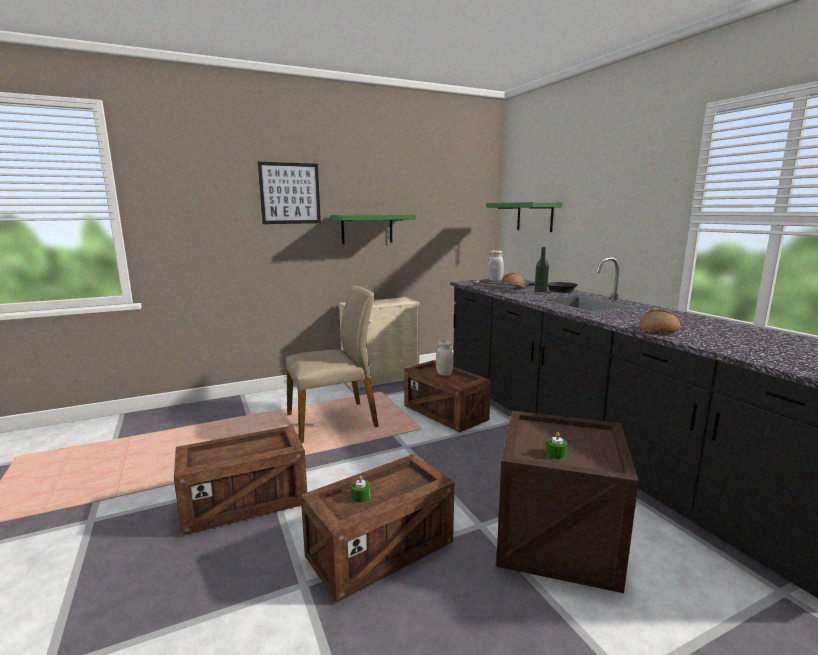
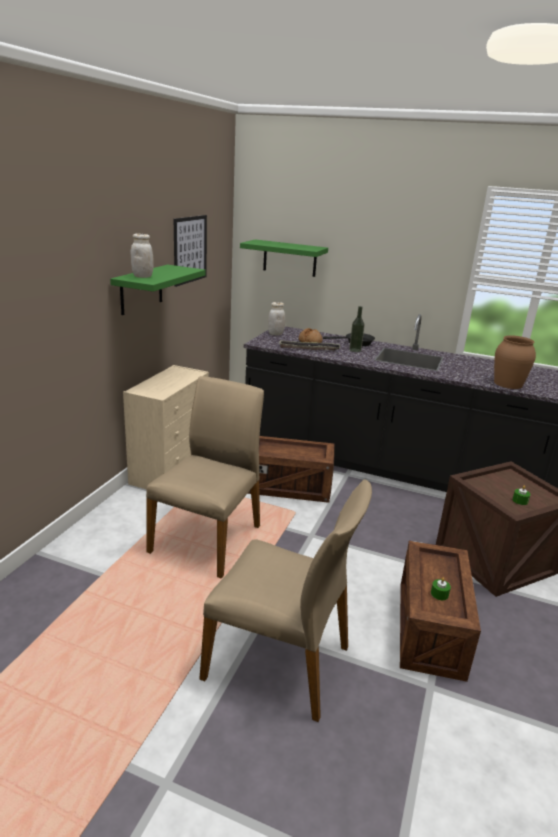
camera: 45 degrees left, 10 degrees up
crate [174,425,307,536] -> beige chair [199,479,372,722]
picture [258,162,321,224] -> picture moved to [174,215,207,287]
white jar [436,340,453,376] -> white jar moved to [131,234,153,278]
bread [639,309,680,333] -> brown vase [494,335,536,389]

